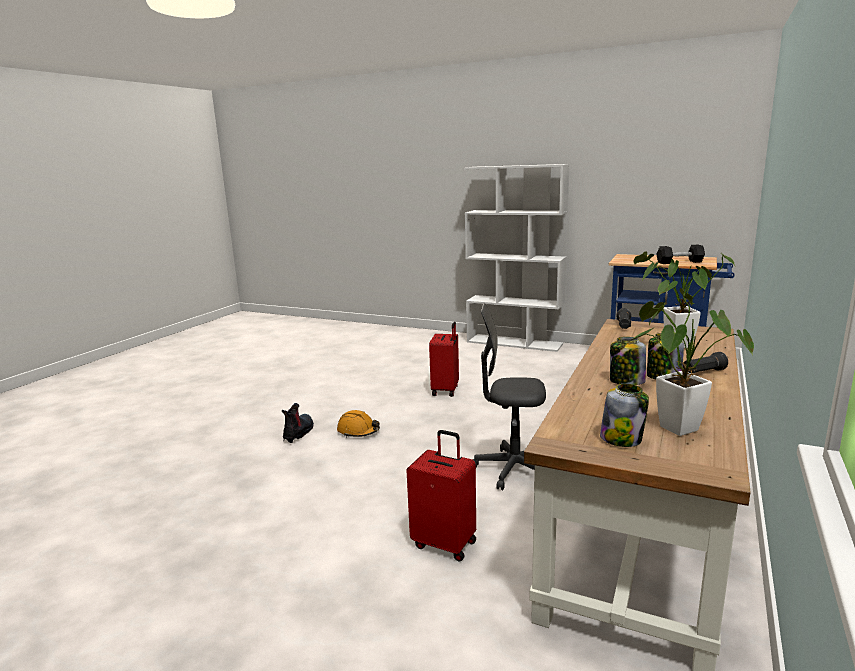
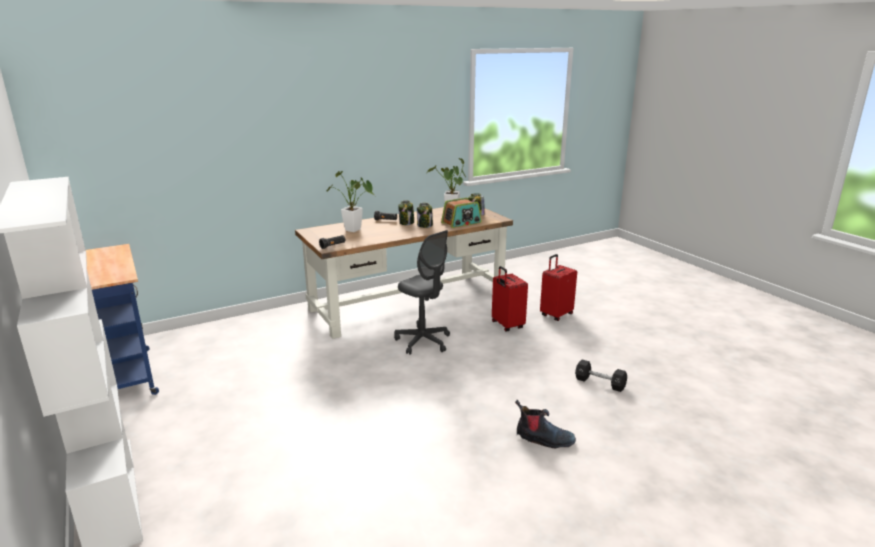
camera: 145 degrees left, 5 degrees up
boot [282,403,314,443] -> boot turned 120 degrees counterclockwise [515,400,576,449]
orange hard hat [337,410,380,437] -> none
red suitcase [429,322,459,397] -> red suitcase moved to [540,254,577,321]
black dumbbell [656,245,705,264] -> black dumbbell moved to [575,360,627,392]
none -> radio [441,198,482,228]

